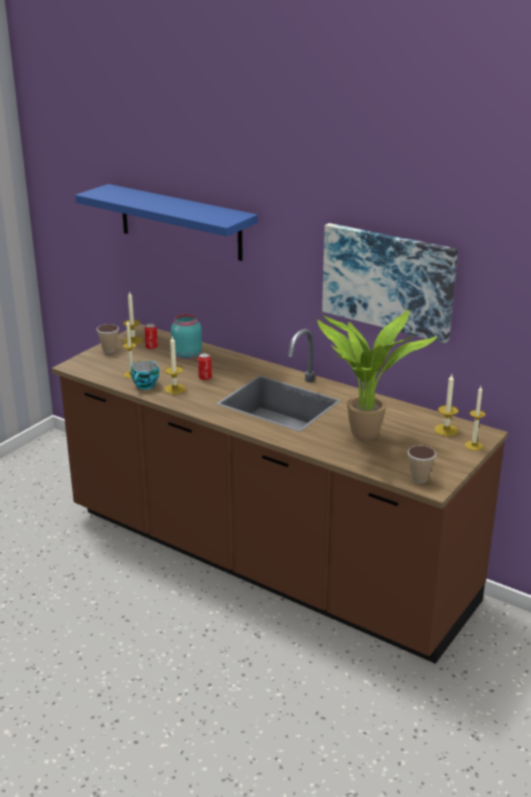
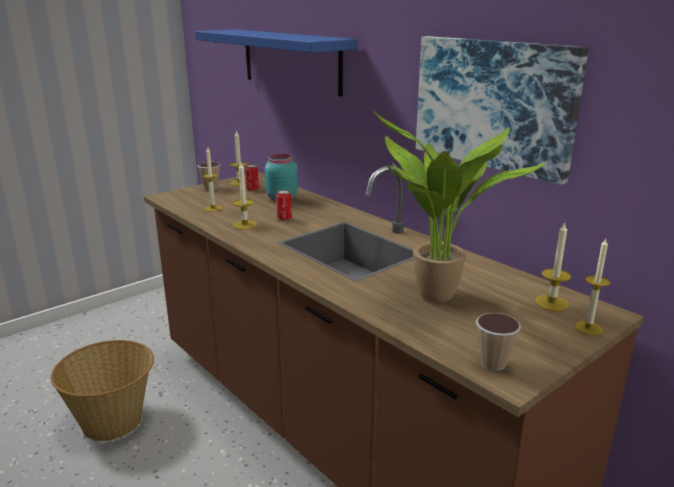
camera: 15 degrees right, 5 degrees down
cup [131,360,159,389] -> none
none -> basket [51,340,154,441]

